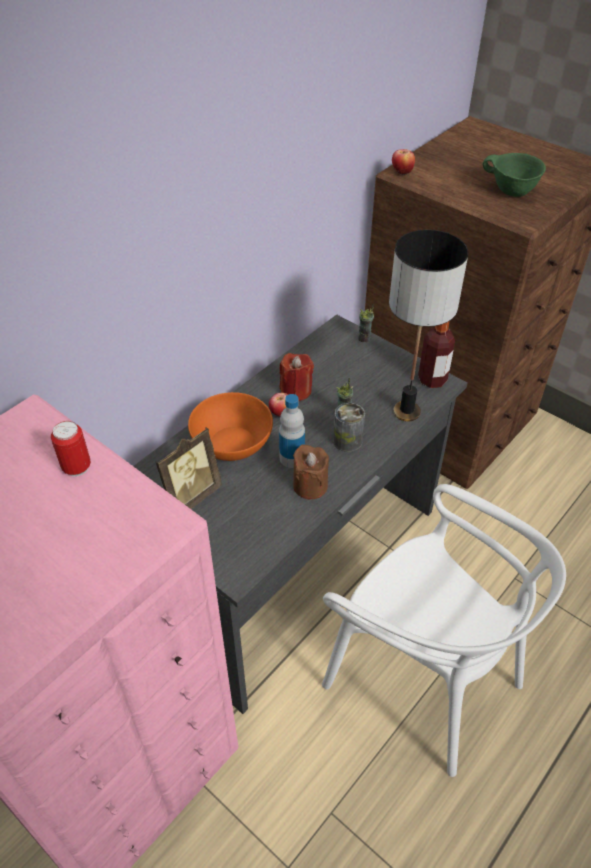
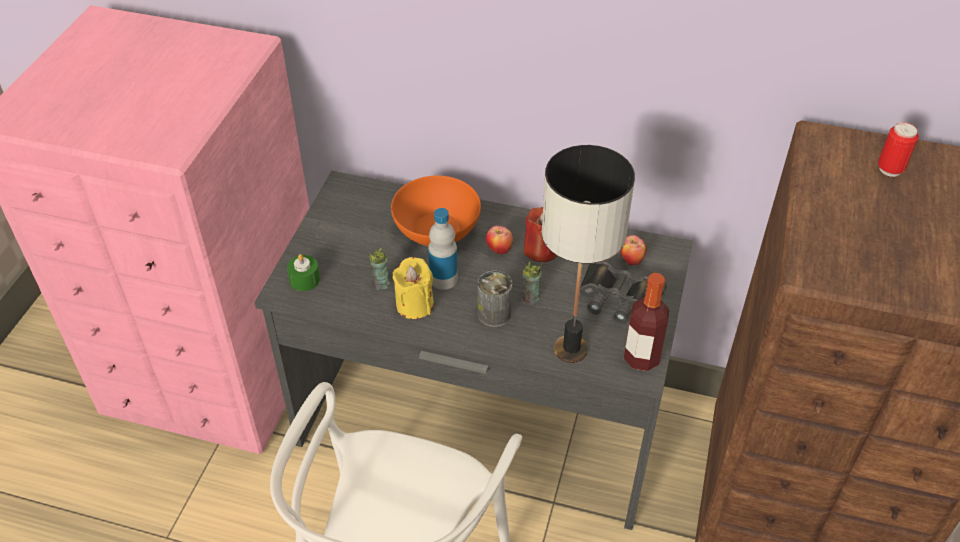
camera: 65 degrees right, 0 degrees up
can [51,421,91,476] -> can moved to [878,122,919,177]
picture frame [156,427,222,509] -> none
brown candle [293,444,329,499] -> yellow candle [393,257,434,319]
cup [358,304,374,342] -> cup moved to [369,248,390,290]
apple [392,149,415,175] -> apple moved to [620,235,647,265]
green bowl [483,153,546,197] -> none
none -> green candle [287,254,320,291]
none -> black binoculars [580,260,667,324]

